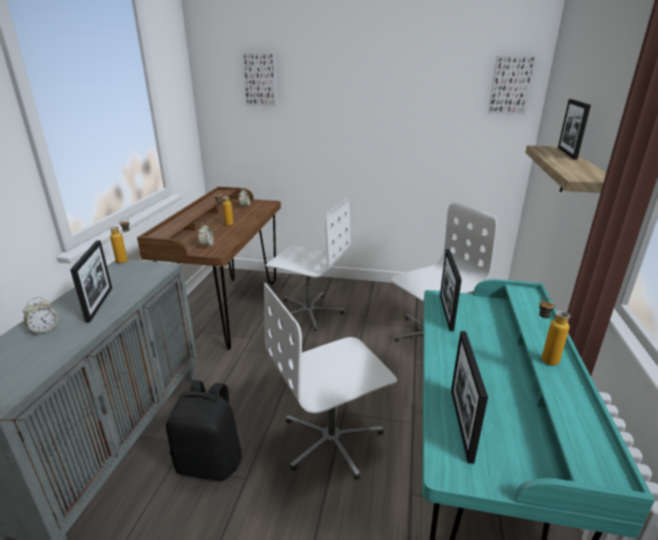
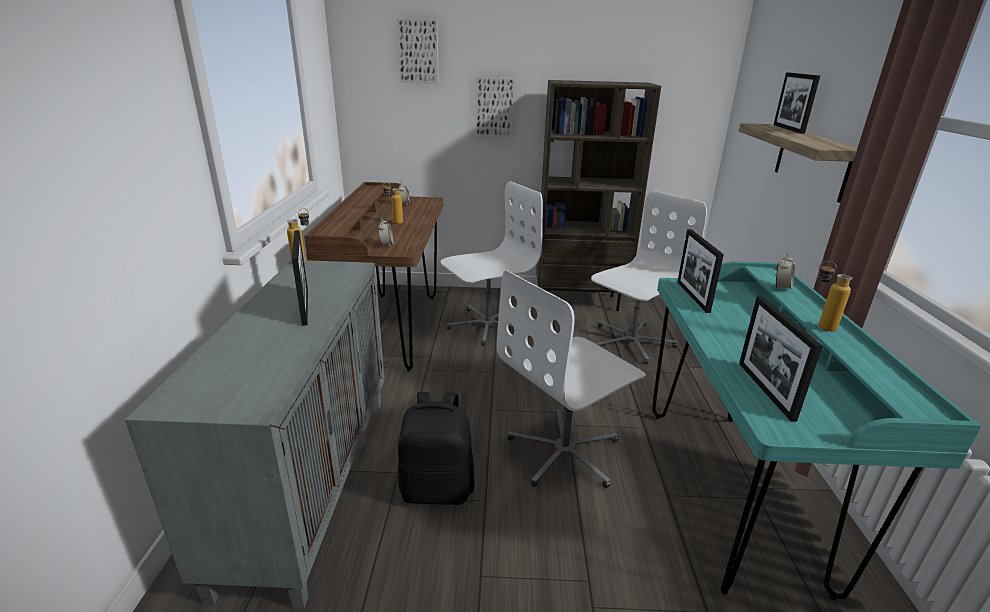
camera: 10 degrees left, 0 degrees up
alarm clock [23,297,58,335] -> alarm clock moved to [776,253,795,292]
white office chair [266,198,350,331] -> white office chair turned 45 degrees counterclockwise [441,181,543,346]
picture [488,56,536,115] -> picture moved to [476,77,514,138]
none -> brown bookcase [536,80,661,311]

